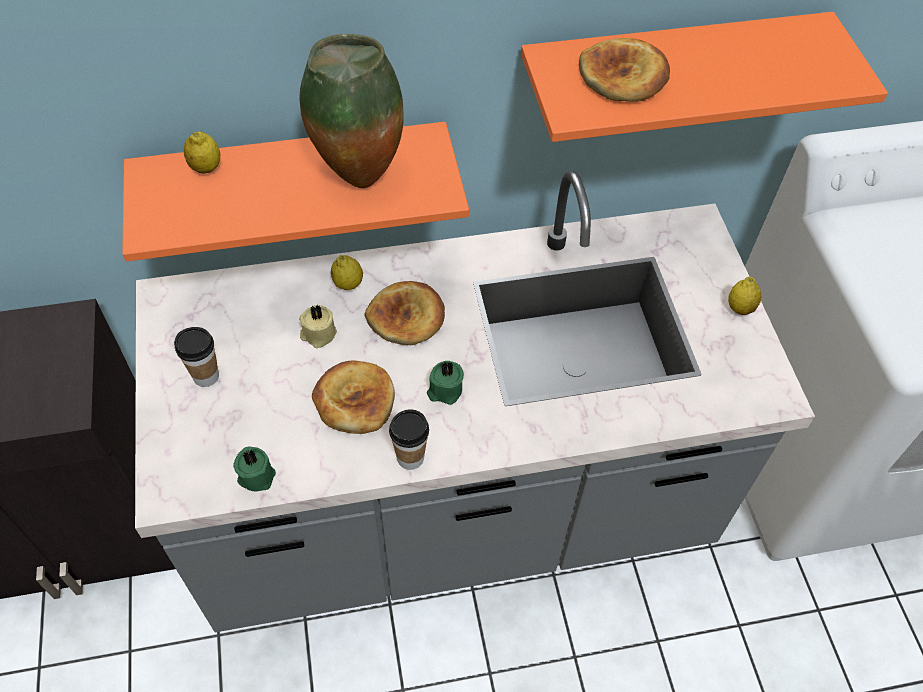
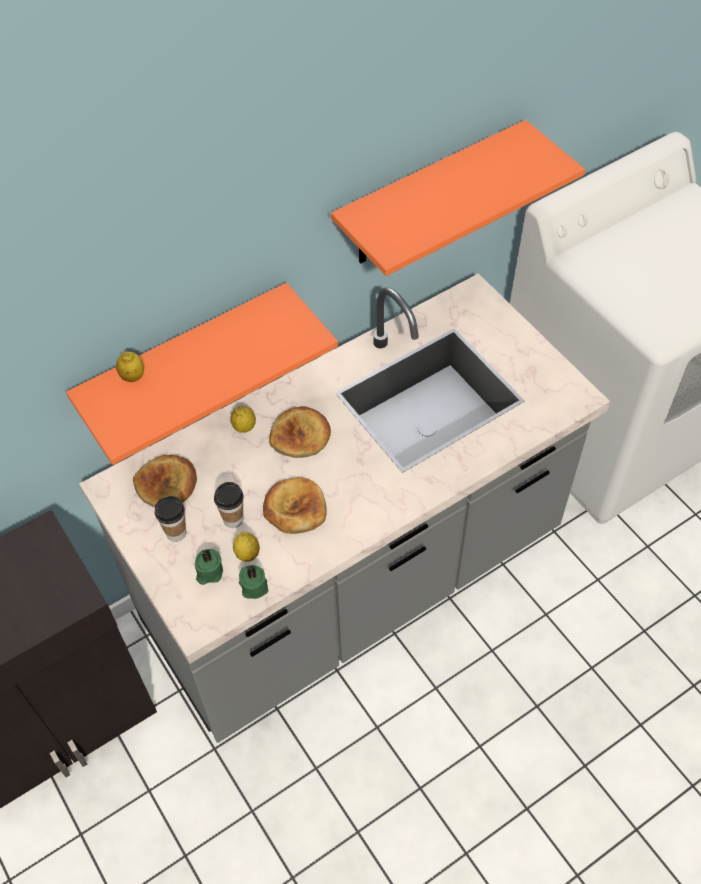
camera: 20 degrees left, 0 degrees up
vase [300,34,404,188] -> none
beige candle [300,305,337,348] -> none
cup [389,409,429,470] -> cup moved to [214,482,244,528]
green candle [427,361,464,405] -> green candle moved to [195,549,223,585]
bread [579,38,670,102] -> bread moved to [133,455,197,507]
lemon [728,277,761,315] -> lemon moved to [233,531,260,562]

